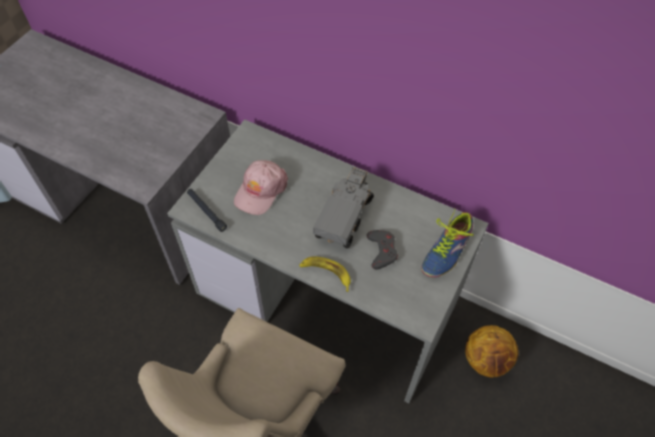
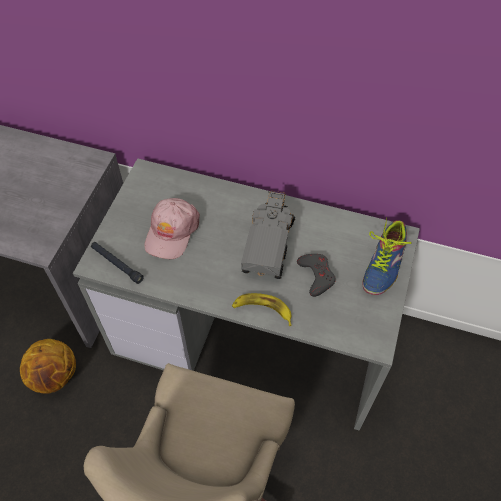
camera: 10 degrees left, 0 degrees up
basketball [465,325,518,378] -> basketball moved to [20,339,76,394]

